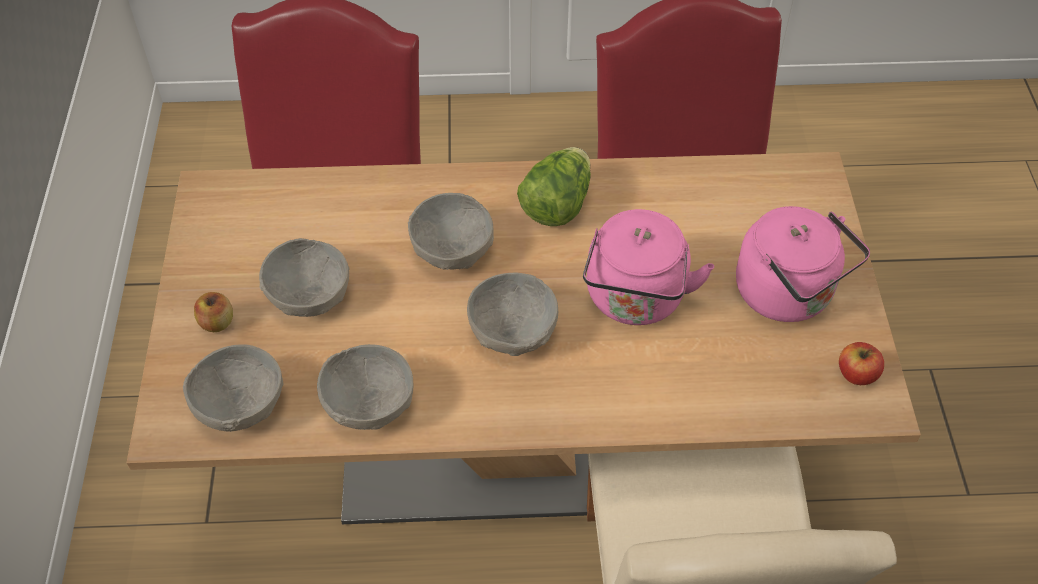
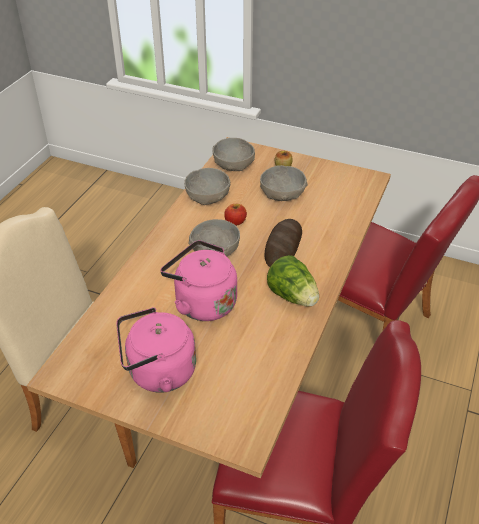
camera: 115 degrees right, 10 degrees down
grey bowl [408,193,494,270] -> bread [265,219,302,267]
apple [839,342,884,385] -> apple moved to [224,204,247,226]

